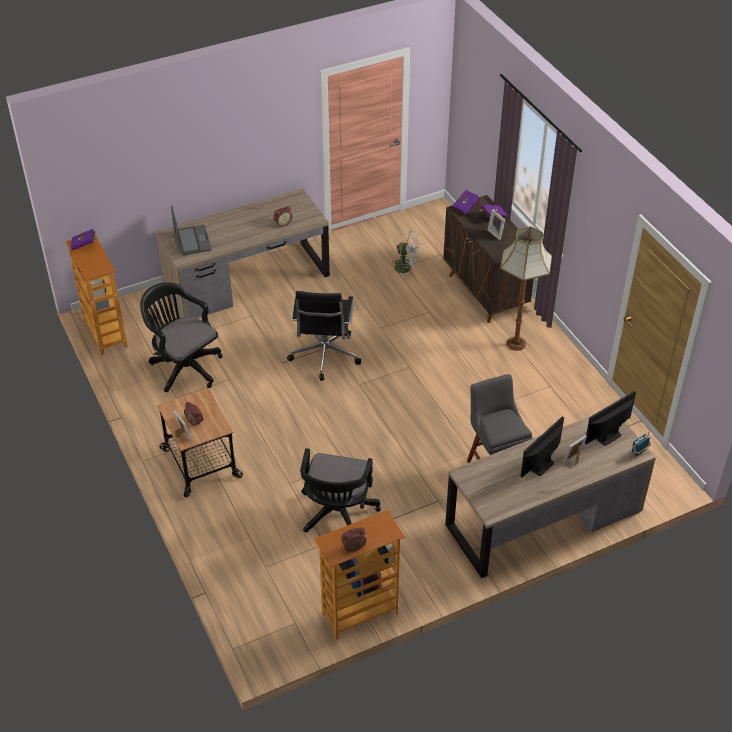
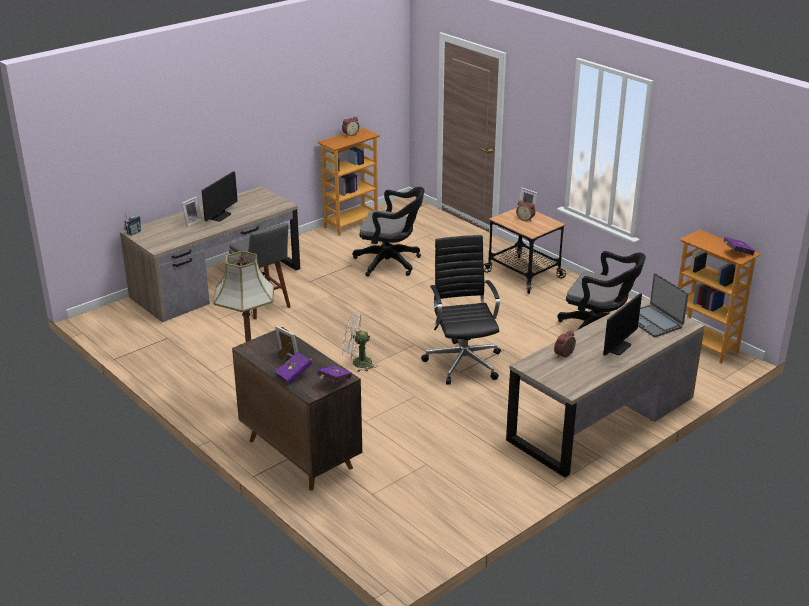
camera: 165 degrees right, 15 degrees down
black office chair [300,448,381,533] -> black office chair turned 105 degrees clockwise [353,187,425,277]
white fan [391,230,421,278] -> white fan moved to [342,313,377,372]
monitor [585,391,636,446] -> monitor moved to [603,293,642,356]

